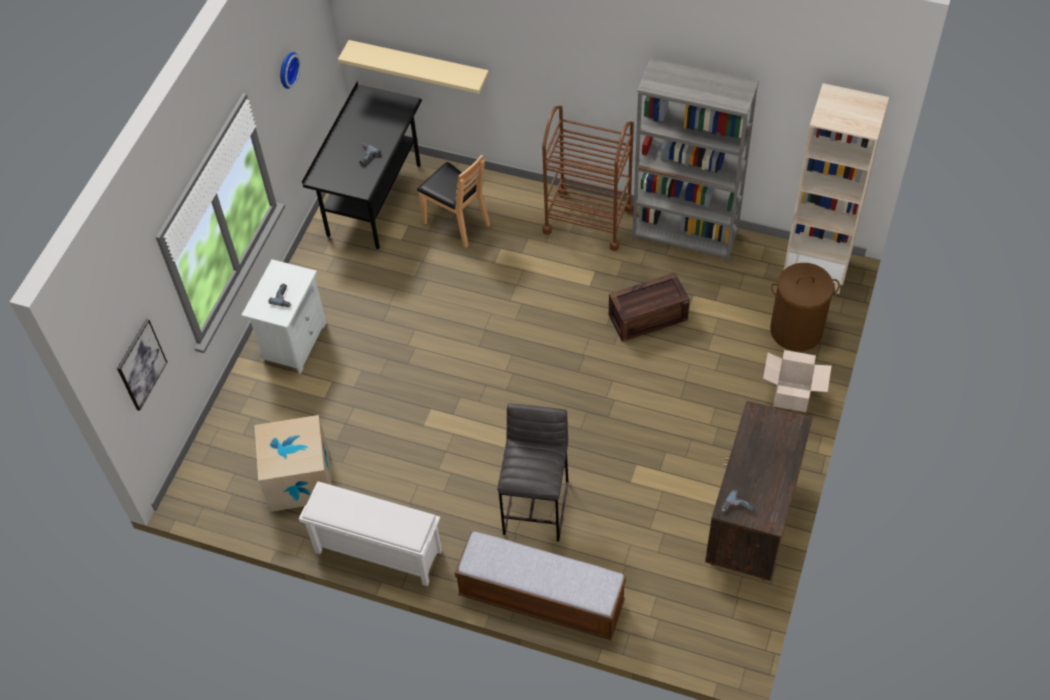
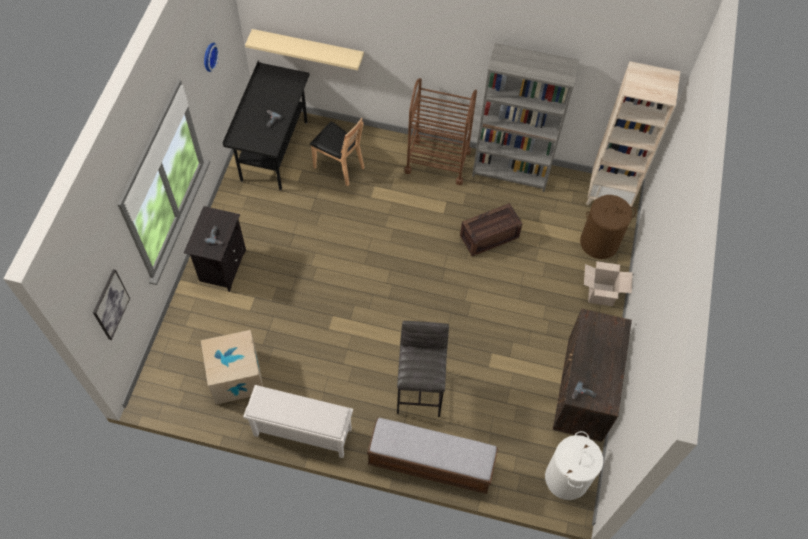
camera: 10 degrees left, 5 degrees up
white nightstand [241,259,326,374] -> black nightstand [184,206,246,292]
none -> white laundry basket [545,431,603,500]

